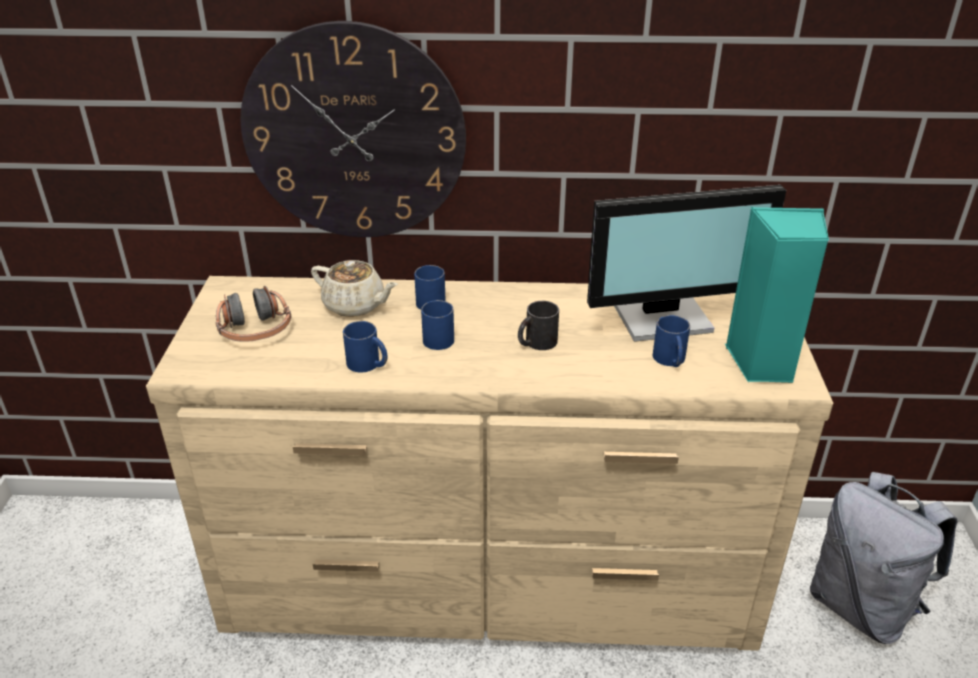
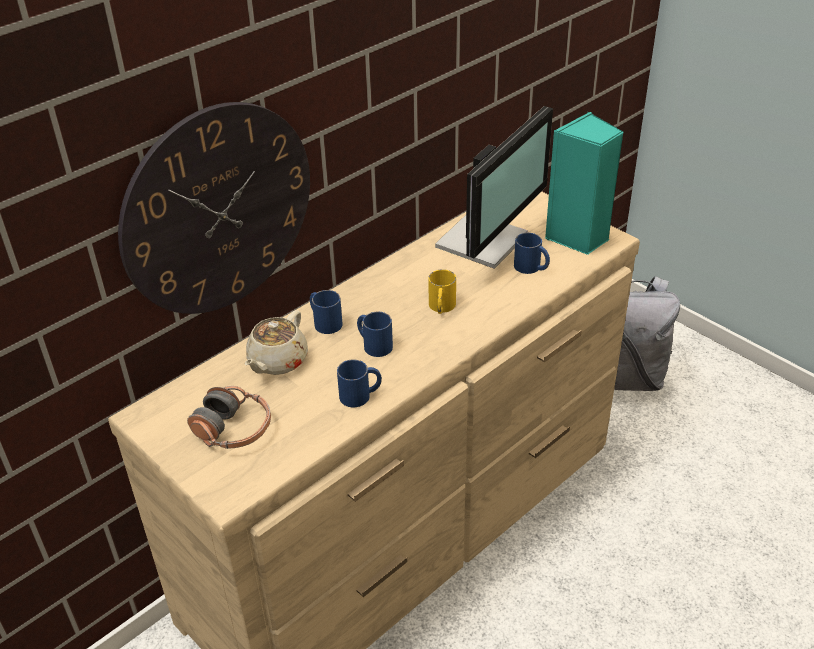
camera: 45 degrees left, 5 degrees up
beige teapot [311,260,398,317] -> beige teapot turned 135 degrees clockwise [245,310,308,375]
black mug [518,301,559,350] -> yellow mug [429,269,456,314]

